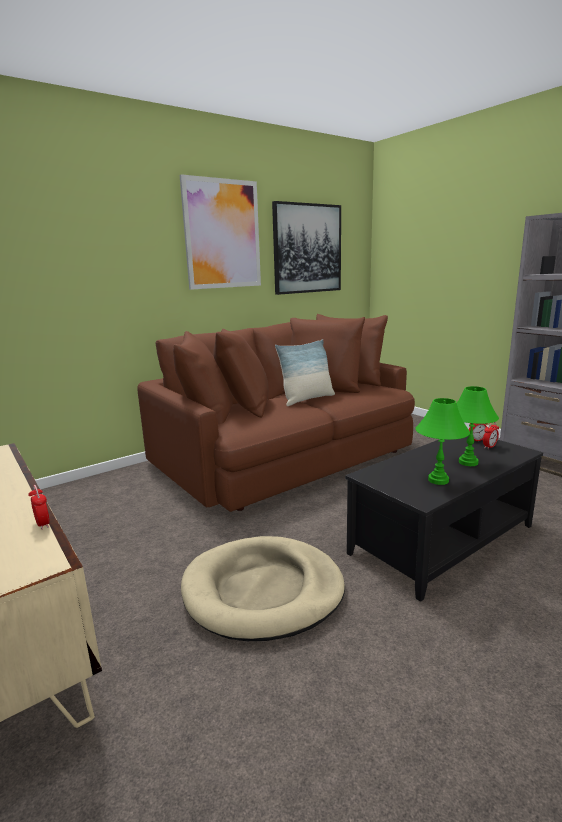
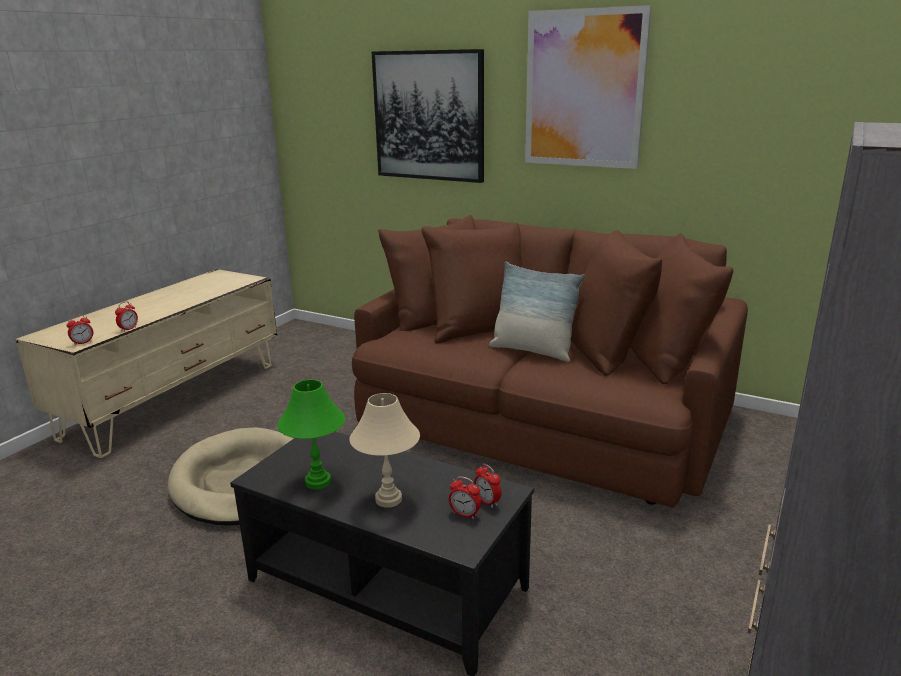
camera: 65 degrees right, 5 degrees up
picture [272,201,341,295] -> picture moved to [372,49,484,183]
green table lamp [457,386,499,466] -> beige table lamp [350,393,420,508]
none -> alarm clock [67,314,93,346]

